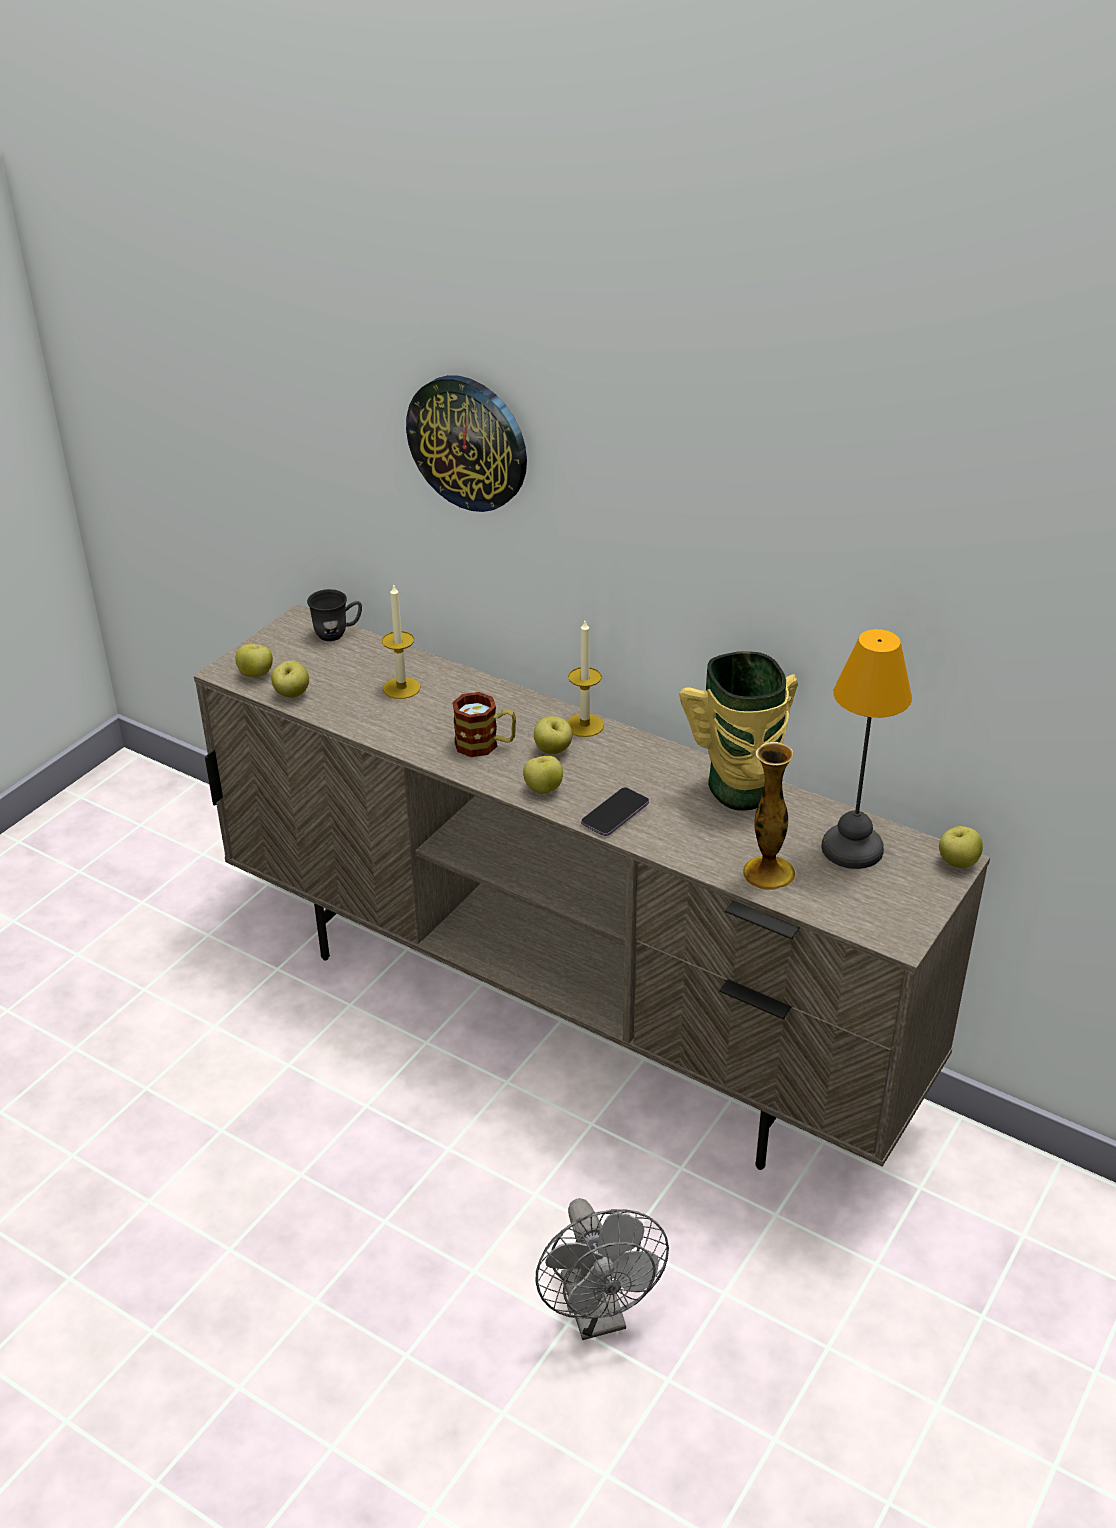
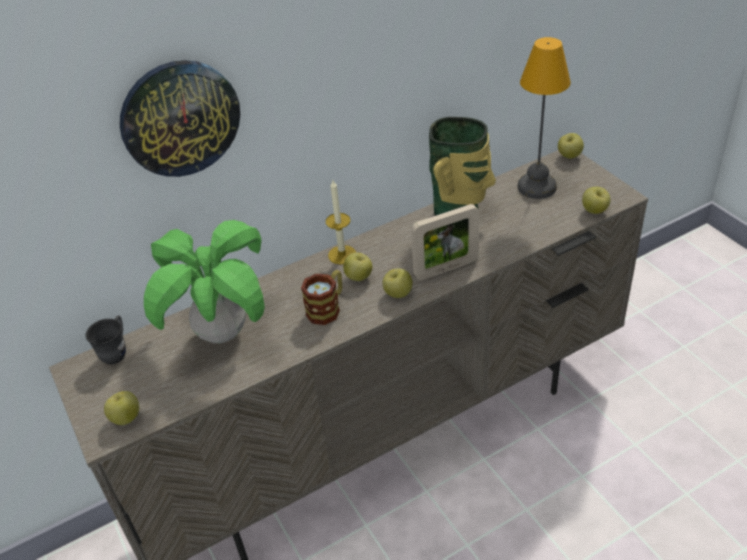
camera: 60 degrees left, 5 degrees up
apple [271,661,309,698] -> apple moved to [582,187,611,214]
candle [382,583,421,699] -> potted plant [144,220,265,344]
grey fan [536,1198,669,1340] -> none
phone [581,787,649,836] -> picture frame [411,204,479,280]
vase [743,742,796,891] -> none

